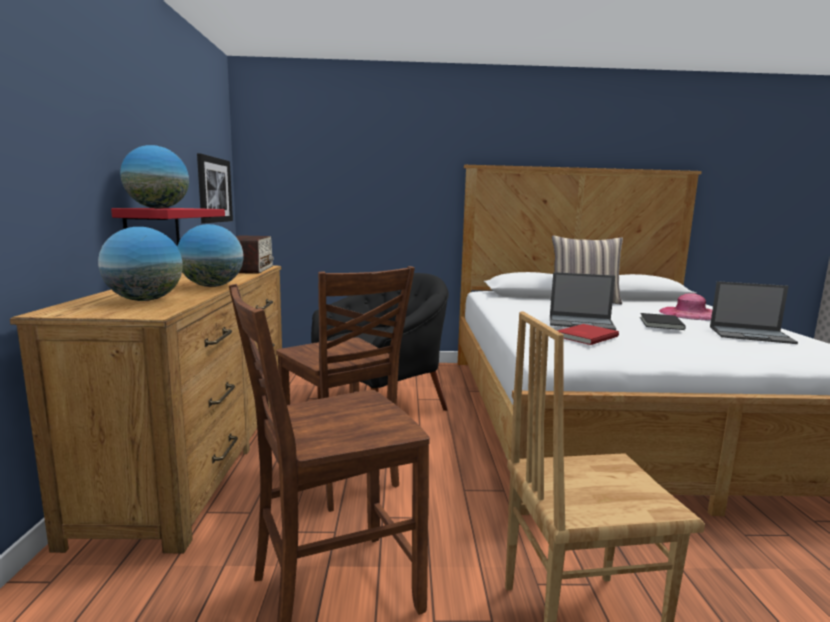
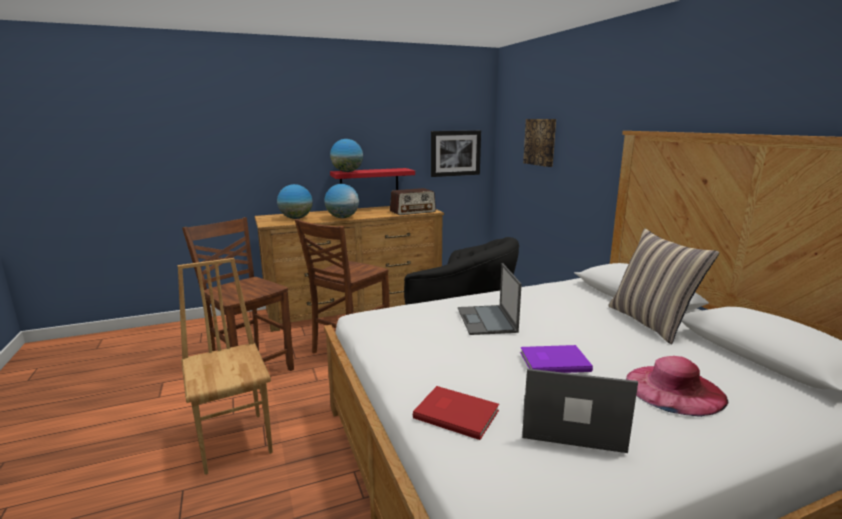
camera: 70 degrees right, 5 degrees up
red book [557,324,619,345] -> red book moved to [413,386,499,440]
black book [640,313,686,330] -> purple book [520,345,593,373]
laptop [710,281,798,344] -> laptop turned 105 degrees clockwise [522,369,638,453]
none -> picture [523,119,556,167]

